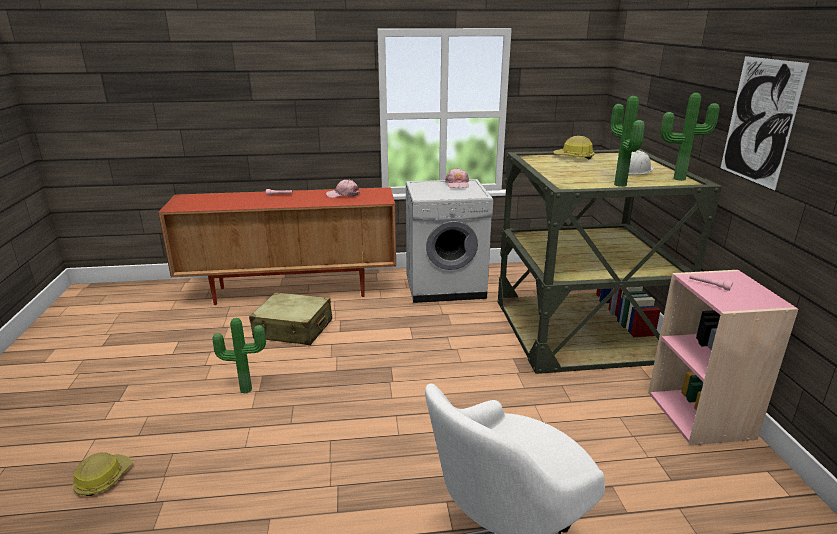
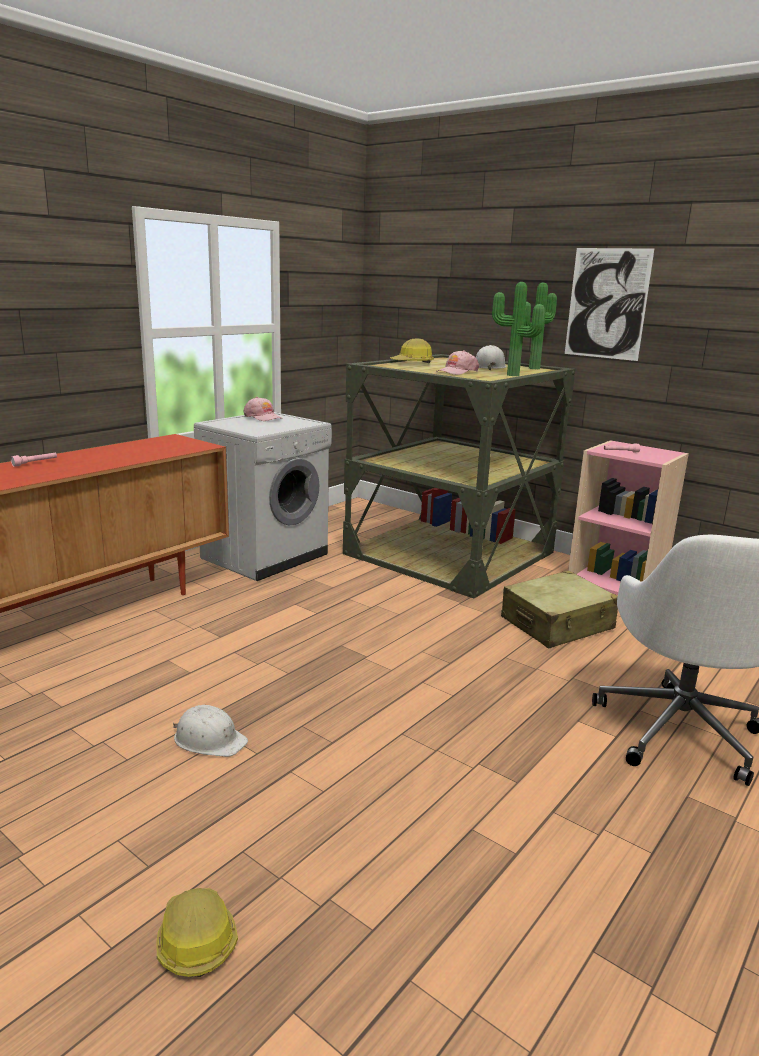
camera: 45 degrees left, 5 degrees down
potted plant [212,318,266,394] -> white hard hat [173,705,248,757]
beige suitcase [249,292,332,345] -> beige suitcase moved to [501,570,618,648]
pink cap [326,180,360,198] -> pink cap moved to [436,350,479,375]

